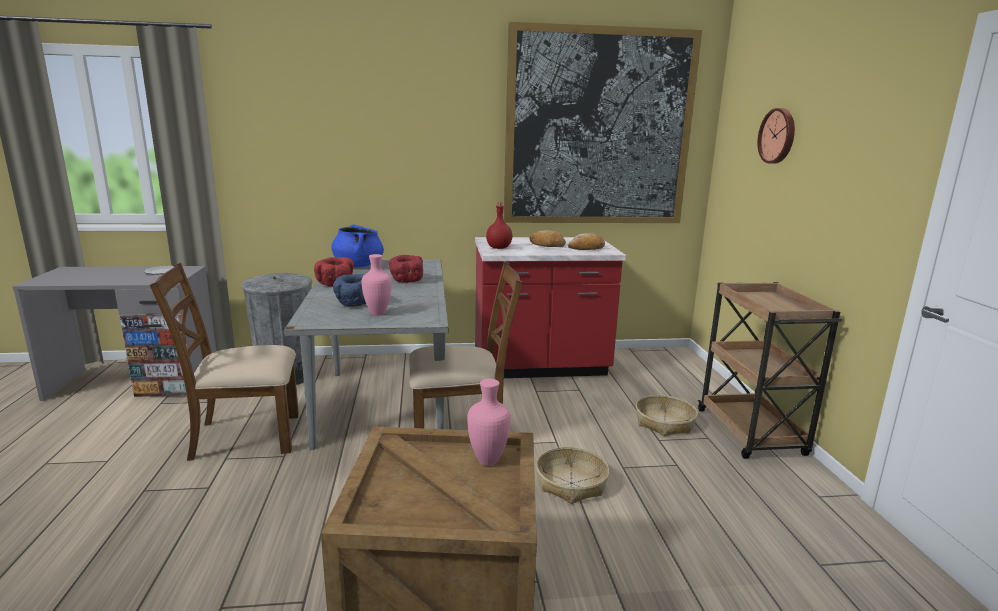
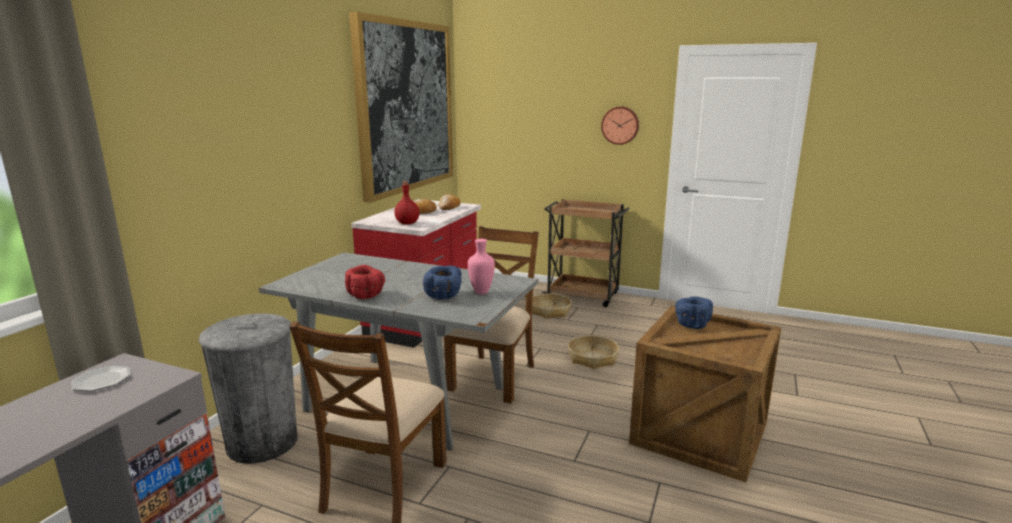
camera: 60 degrees left, 0 degrees up
blue cooking pot [331,225,384,267] -> none
red bowl [388,255,423,283] -> none
pink vase [467,379,511,466] -> blue bowl [675,296,713,329]
wall clock [758,108,795,164] -> wall clock moved to [601,107,639,145]

